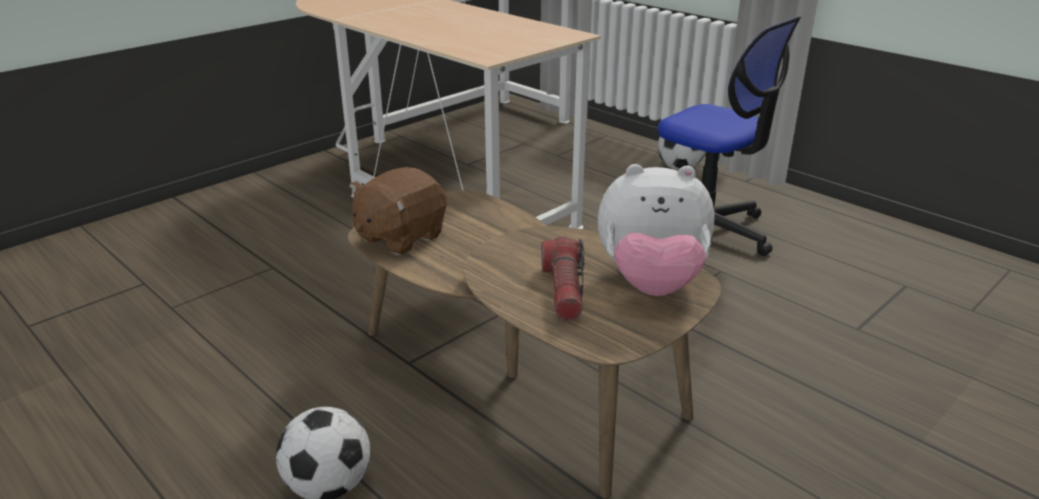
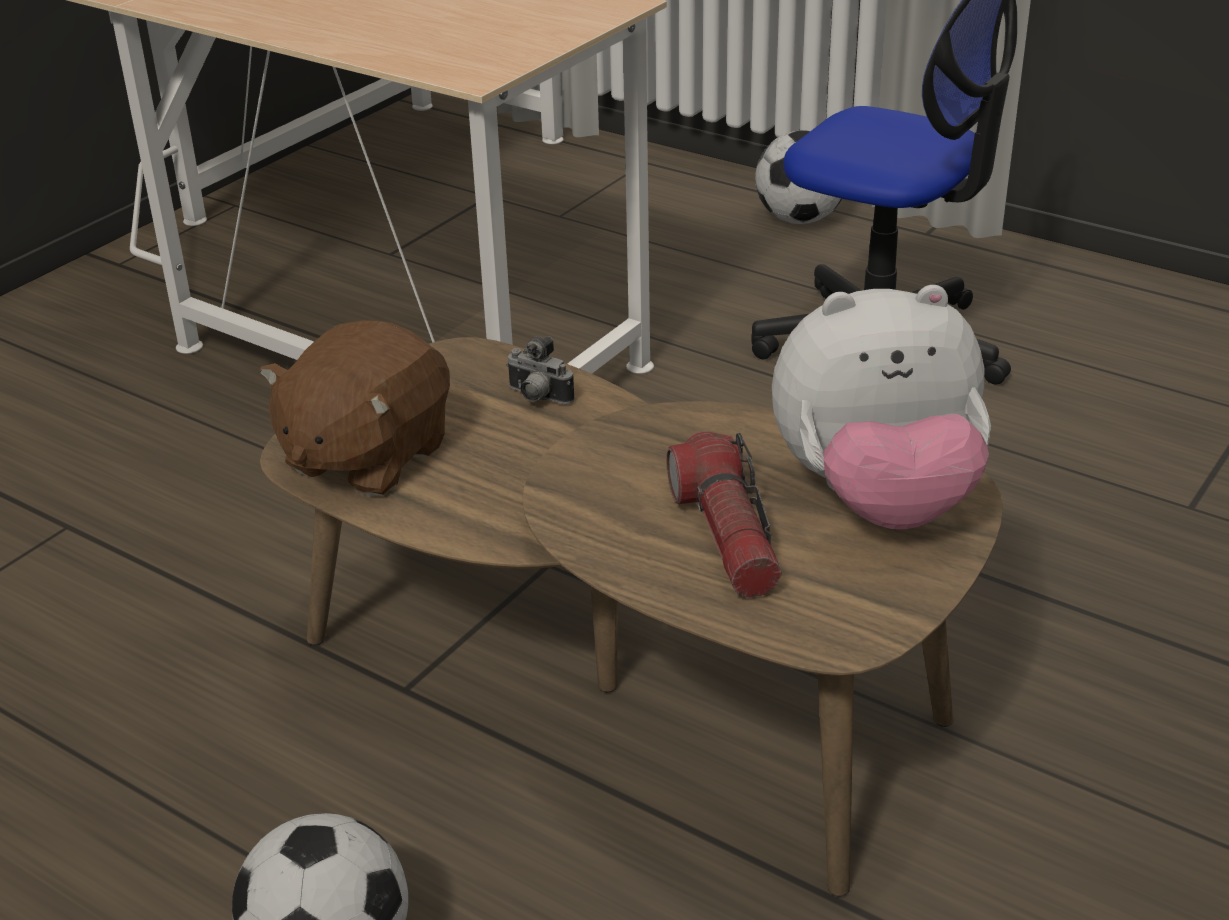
camera: 10 degrees left, 5 degrees up
none -> camera [506,336,575,404]

